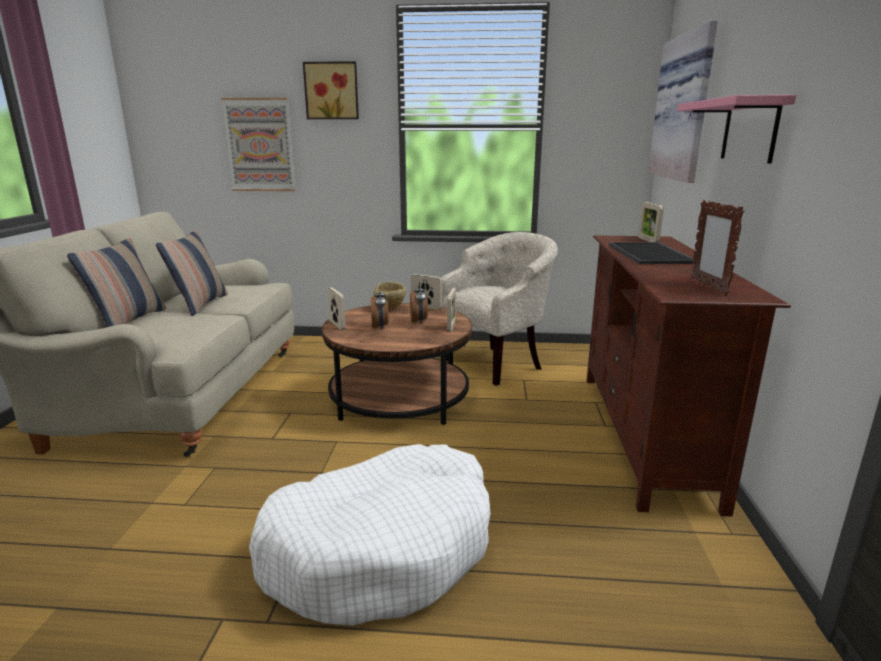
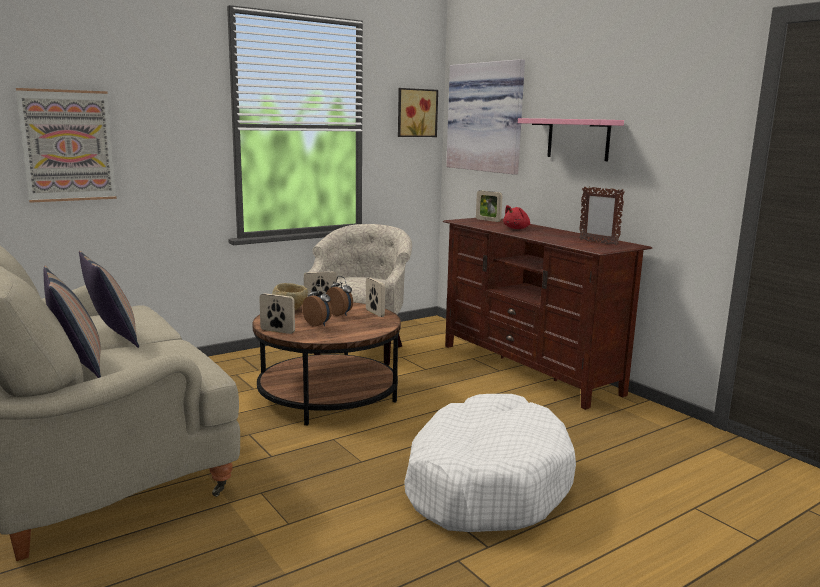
camera: 40 degrees left, 5 degrees down
picture [303,61,359,119] -> picture moved to [398,88,438,137]
tray [609,242,696,264] -> red plush toy [503,205,530,229]

